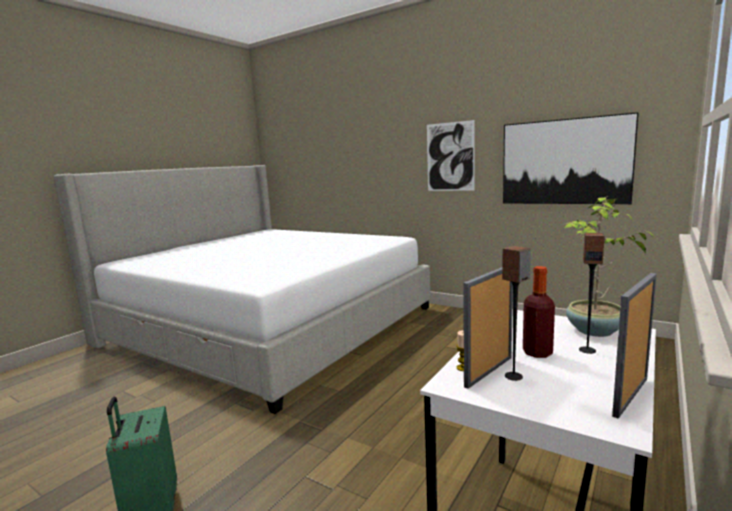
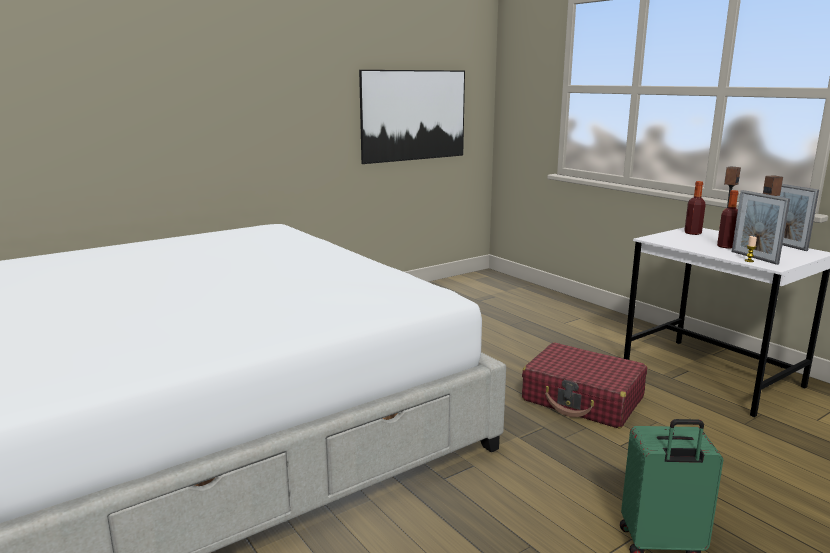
camera: 70 degrees left, 5 degrees up
picture [427,120,475,191] -> none
potted plant [564,196,654,337] -> bottle [684,181,706,235]
none -> red suitcase [522,342,647,428]

